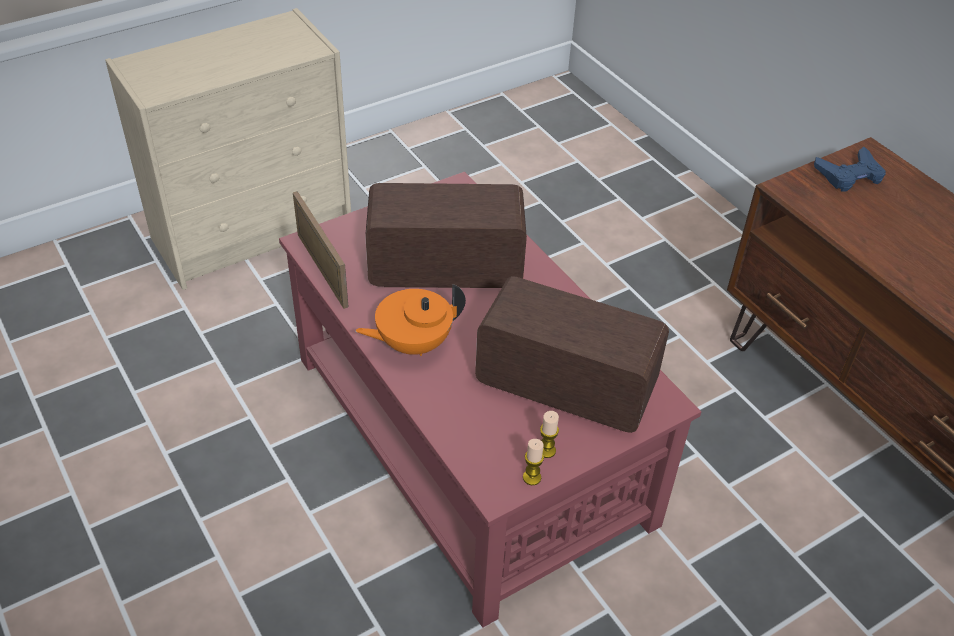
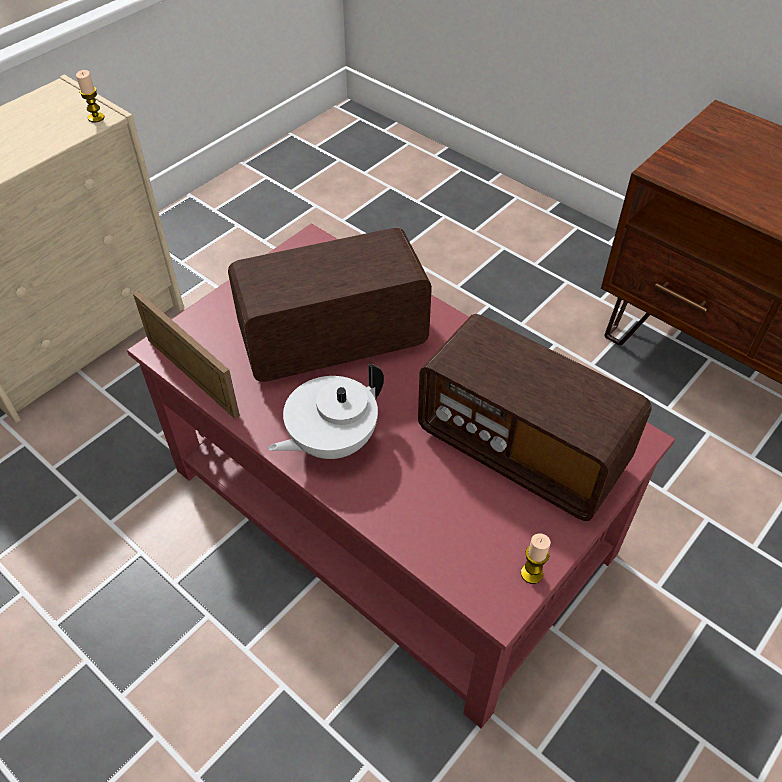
camera: 15 degrees left, 5 degrees up
orange teapot [355,284,466,356] -> white teapot [268,364,384,459]
radio [475,276,669,433] -> radio turned 150 degrees counterclockwise [418,314,652,521]
candle [540,411,559,458] -> candle moved to [76,70,104,123]
blue game controller [814,147,886,192] -> none

